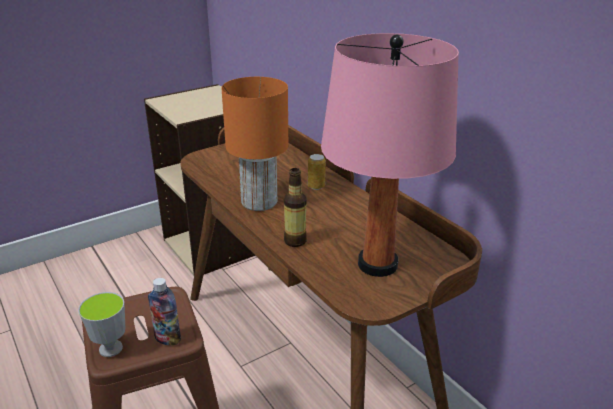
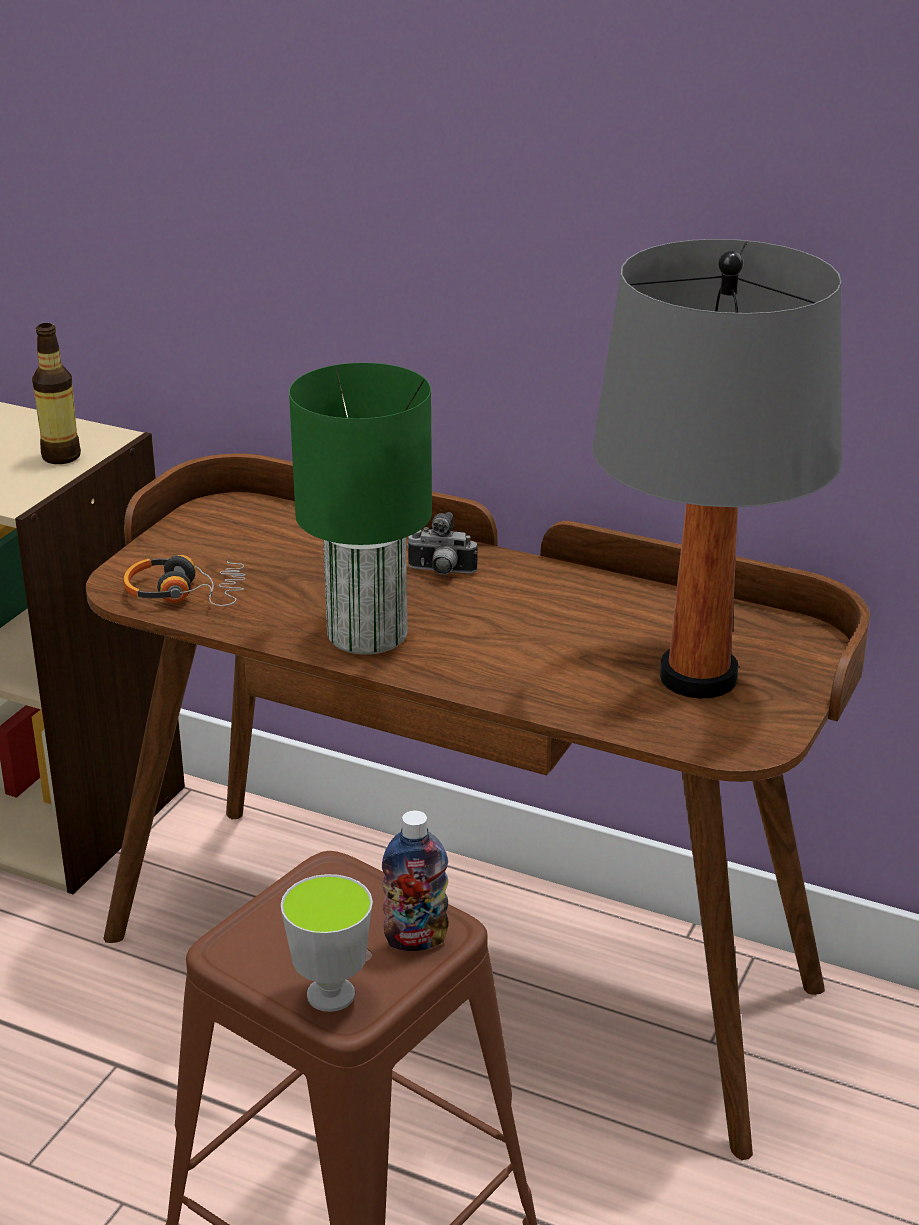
camera: 30 degrees left, 0 degrees up
orange table lamp [221,77,288,211] -> green table lamp [289,363,432,655]
bottle [284,168,307,247] -> bottle moved to [32,323,81,464]
can [308,154,326,190] -> camera [406,512,478,575]
pink table lamp [321,33,459,277] -> grey table lamp [592,239,842,698]
none -> headphones [123,555,246,606]

